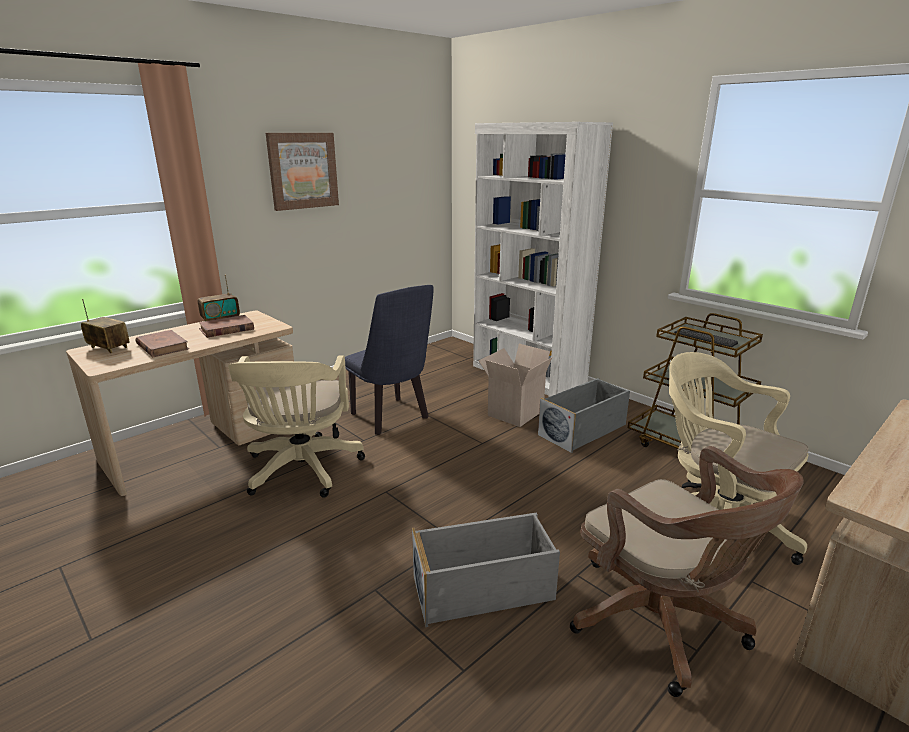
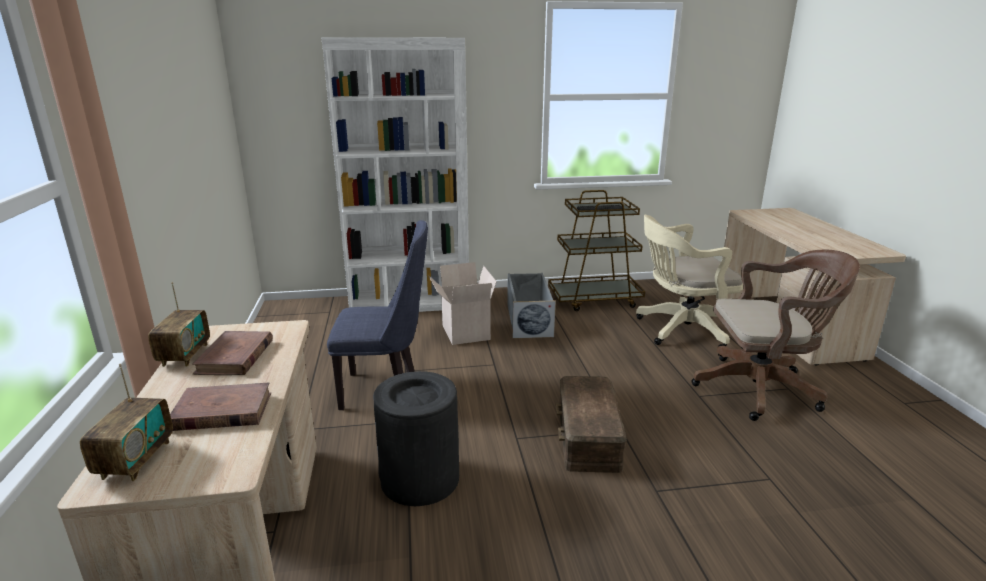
camera: 55 degrees left, 0 degrees up
radio [81,299,129,353] -> radio turned 120 degrees clockwise [80,363,173,481]
beige office chair [228,355,365,498] -> black trash can [373,371,459,506]
picture [266,133,339,211] -> none
grey storage box [412,513,560,627] -> none
none -> brown storage box [556,376,627,473]

